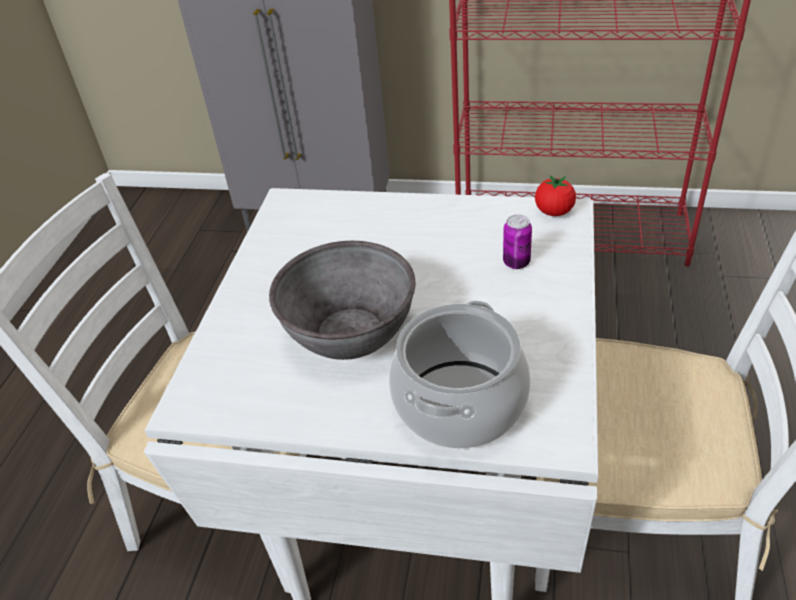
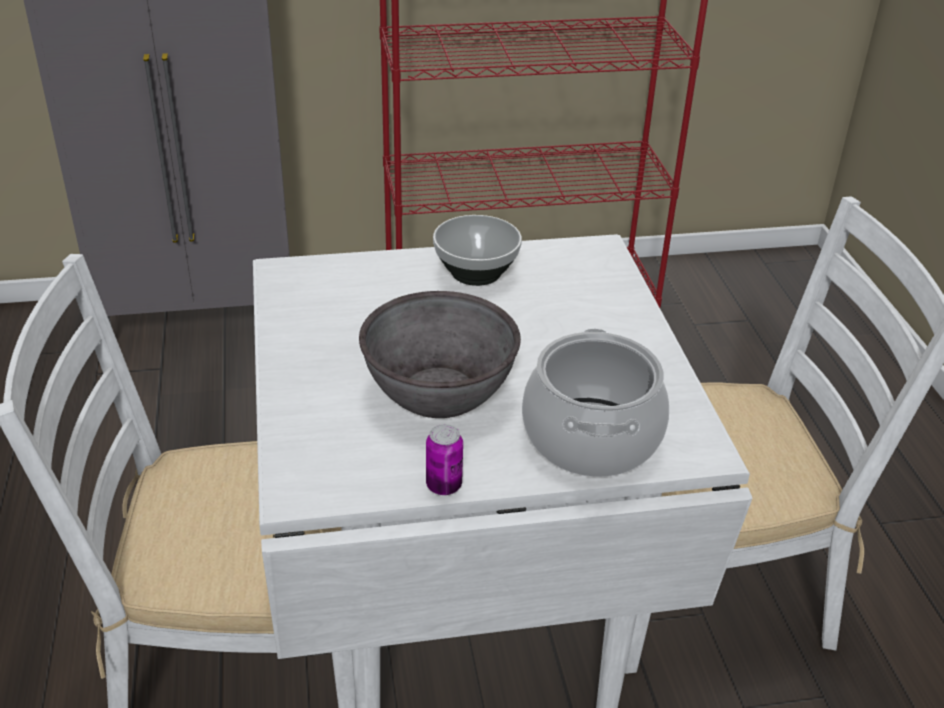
camera: 25 degrees left, 5 degrees down
can [503,215,532,269] -> can moved to [426,424,463,495]
tomato [535,175,576,216] -> none
none -> bowl [433,215,522,286]

